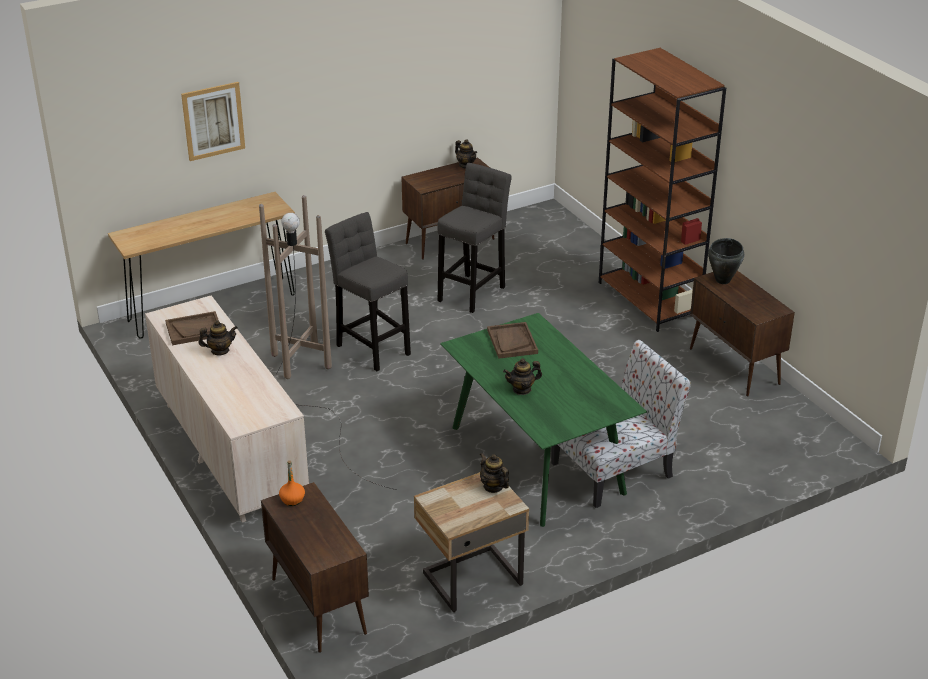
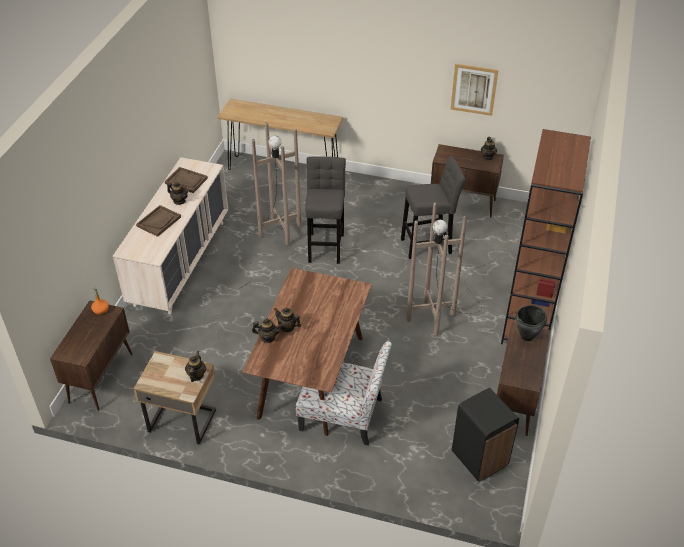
camera: 45 degrees right, 10 degrees up
picture [181,82,245,161] -> picture moved to [451,64,499,116]
green dining table [440,313,647,527] -> brown dining table [242,268,372,436]
brown tray [487,322,538,359] -> brown tray moved to [136,205,181,237]
none -> teapot [252,318,282,343]
none -> brown floor lamp [406,202,507,336]
none -> black trash can [452,388,519,482]

